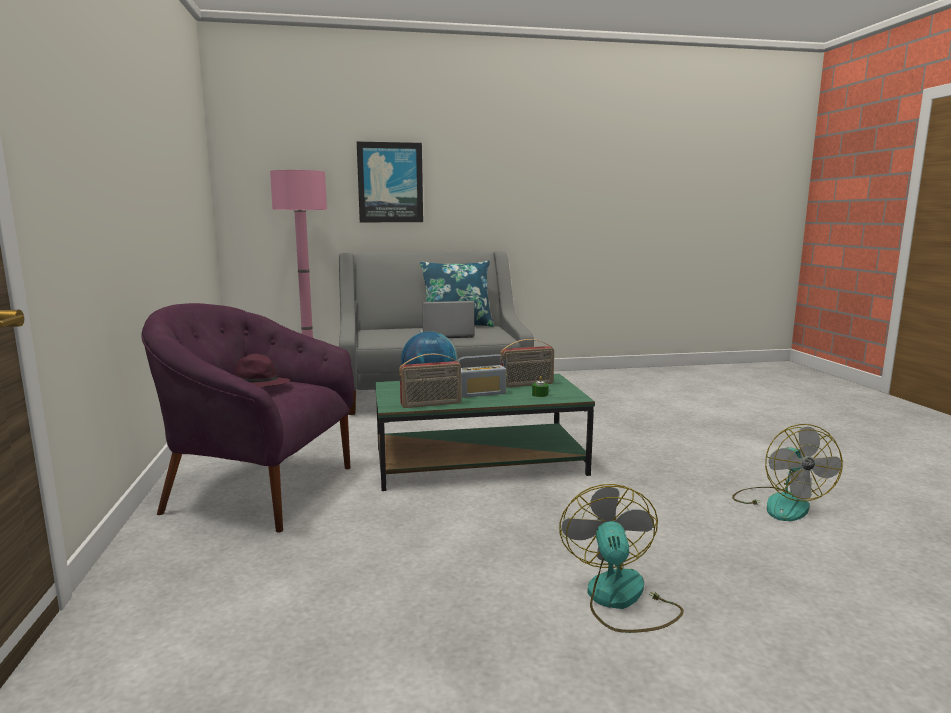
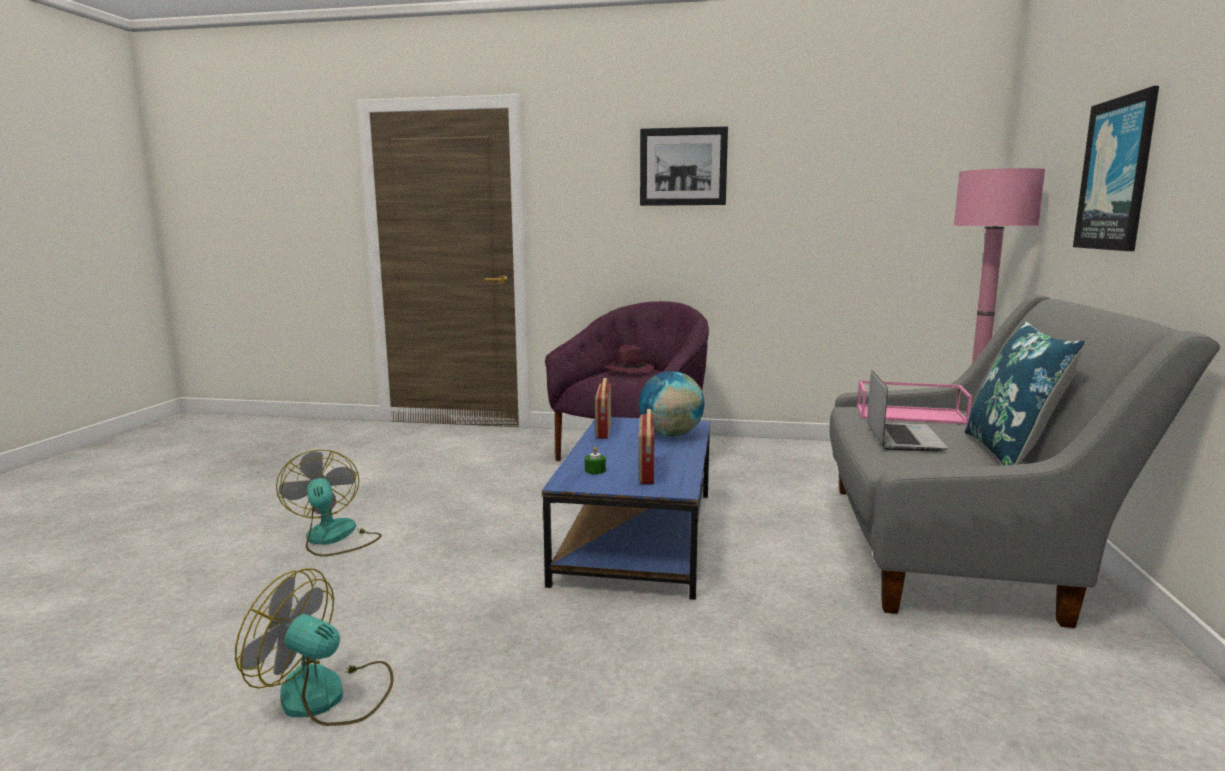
camera: 110 degrees right, 0 degrees up
green coffee table [375,374,595,491] -> blue coffee table [542,417,710,600]
radio [457,354,507,398] -> none
fan [559,484,684,633] -> fan turned 135 degrees counterclockwise [276,450,382,556]
none -> picture [640,126,728,206]
none -> pink tray [857,381,972,424]

